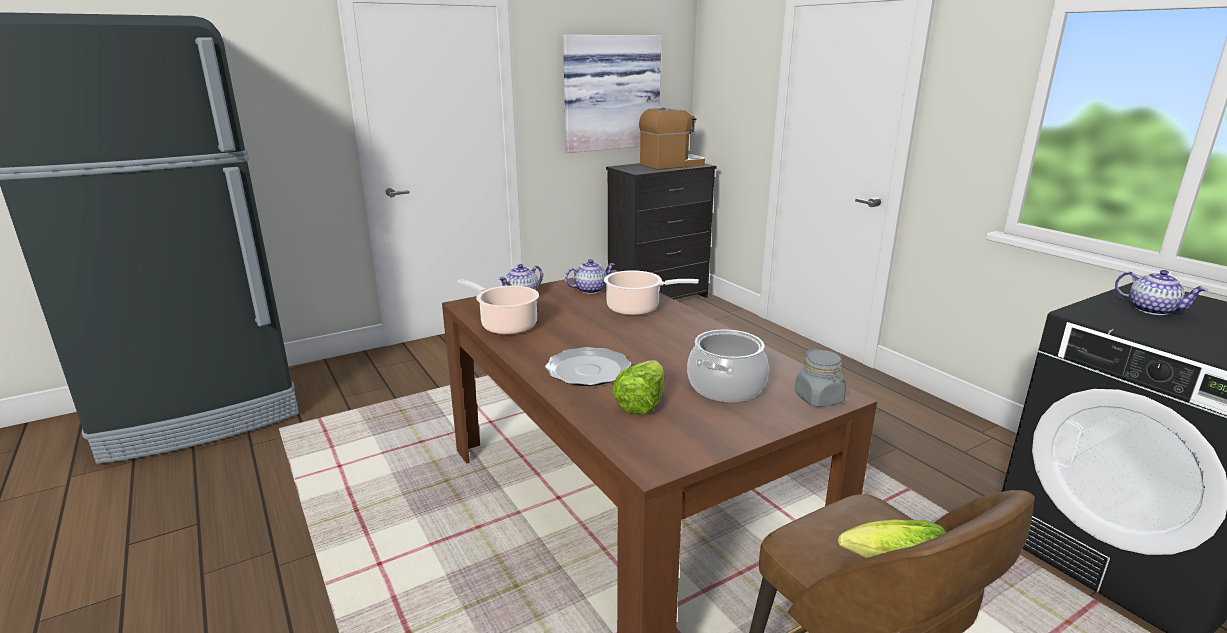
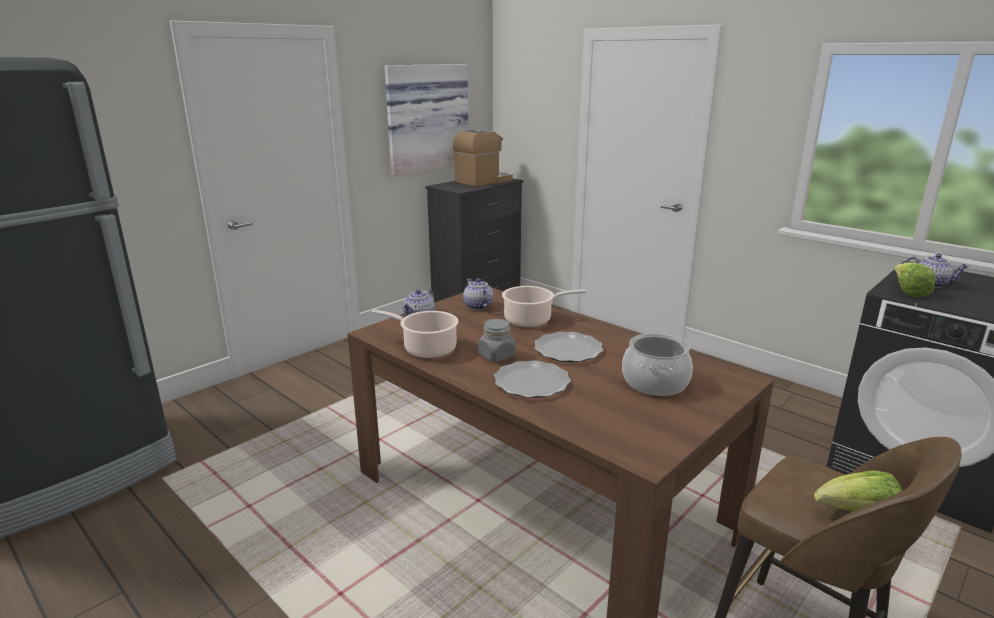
camera: 15 degrees left, 0 degrees up
teapot [565,259,615,294] -> teapot turned 75 degrees counterclockwise [463,278,493,310]
lettuce [612,360,664,414] -> lettuce moved to [894,262,936,298]
grey jar [794,349,846,407] -> grey jar moved to [479,319,516,362]
none -> plate [534,332,603,362]

